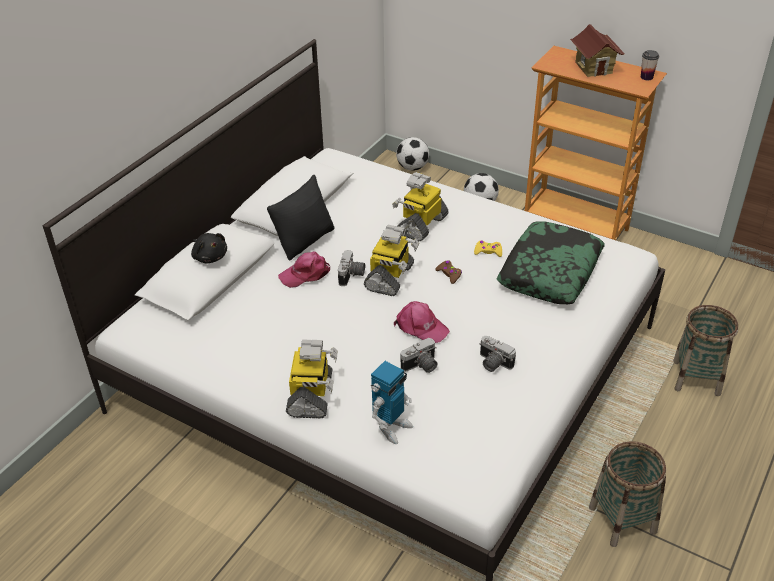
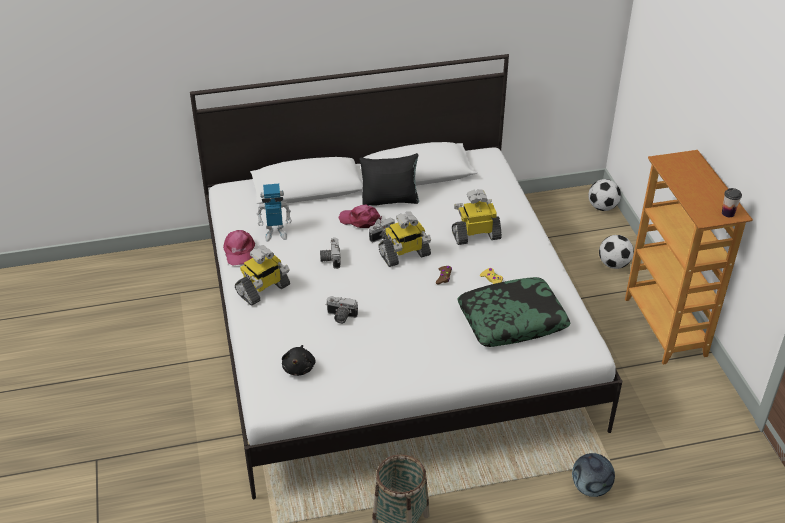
camera: 45 degrees right, 0 degrees up
black plush toy [191,233,227,264] -> black plush toy moved to [282,345,316,376]
toy robot [371,361,413,444] -> toy robot moved to [257,184,292,242]
pink cap [394,301,450,343] -> pink cap moved to [223,230,255,265]
camera [479,336,516,372] -> camera moved to [320,238,341,269]
toy house [570,24,625,77] -> none
basket [673,305,738,396] -> football [572,453,615,497]

